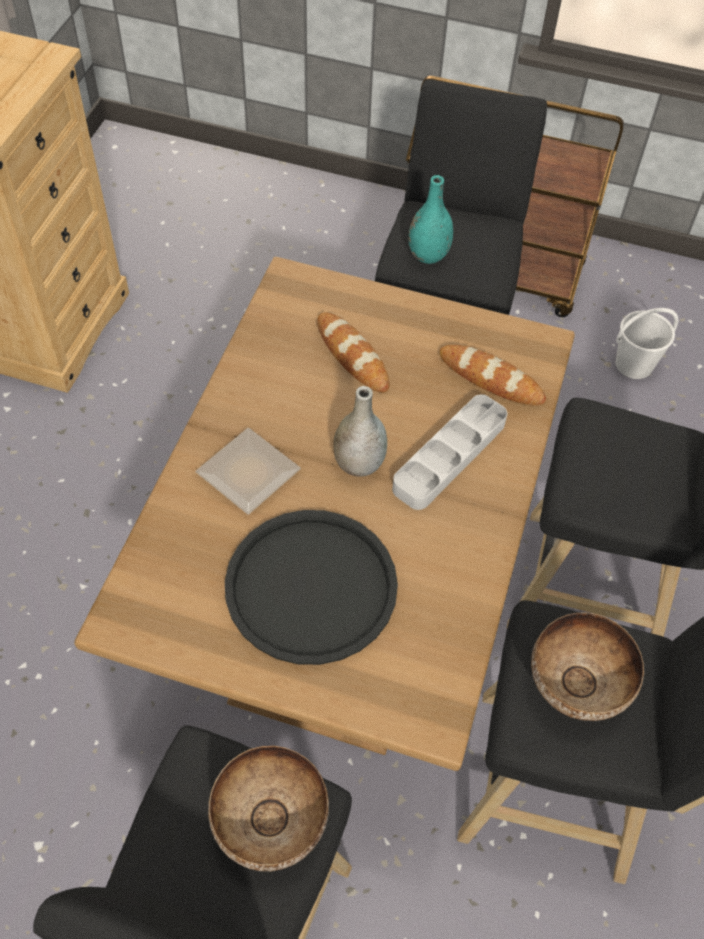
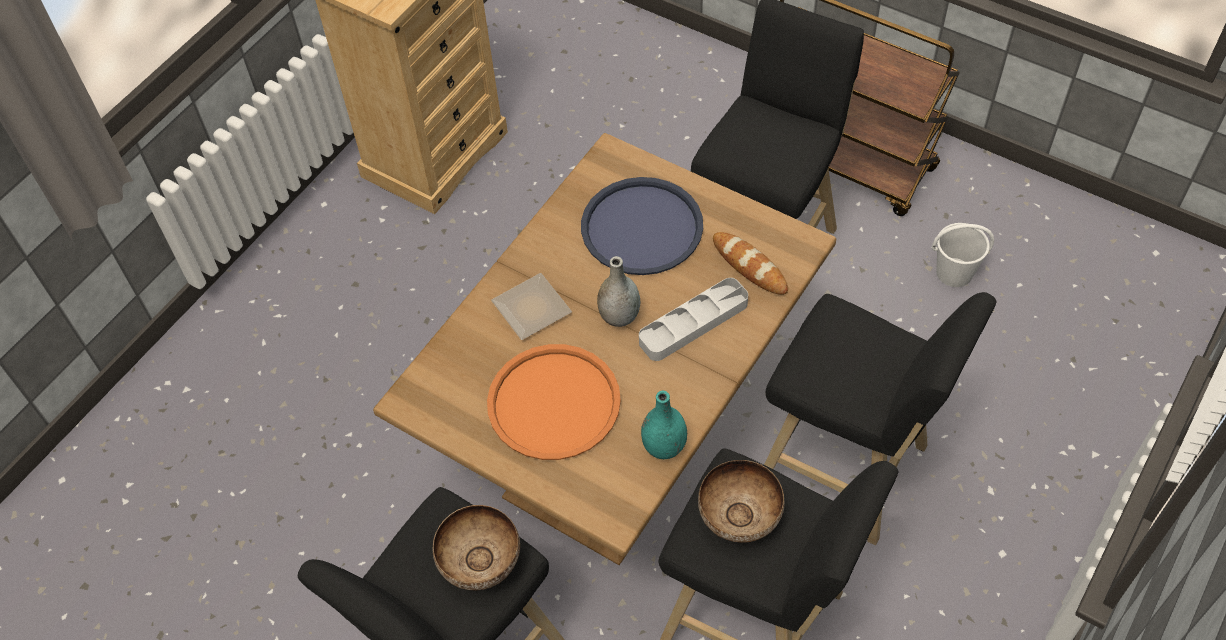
camera: 20 degrees right, 0 degrees up
black tray [225,510,398,665] -> orange tray [487,344,621,460]
bread [317,312,390,393] -> blue tray [581,177,703,275]
turquoise vase [409,175,453,264] -> turquoise vase moved to [641,391,687,459]

